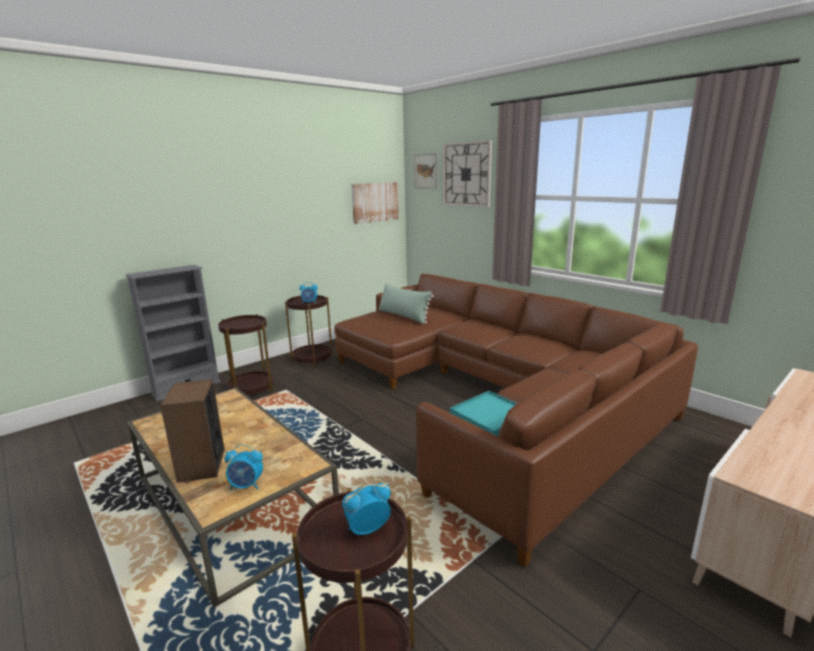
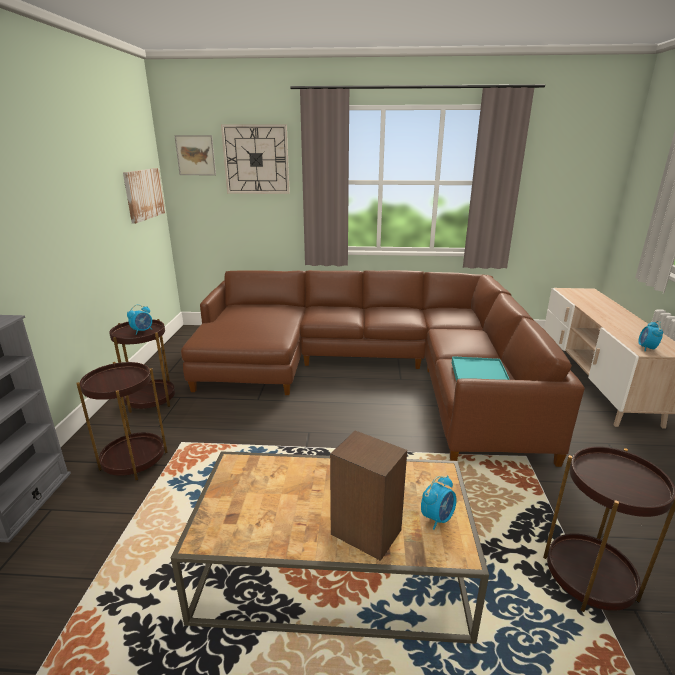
camera: 45 degrees left, 5 degrees up
alarm clock [342,483,391,535] -> alarm clock moved to [638,321,663,352]
green pillow [379,283,434,324] -> none

